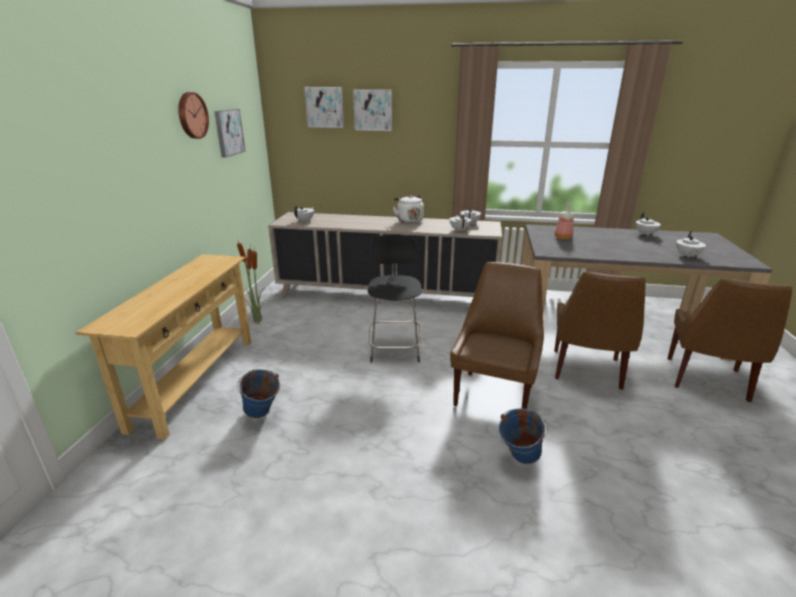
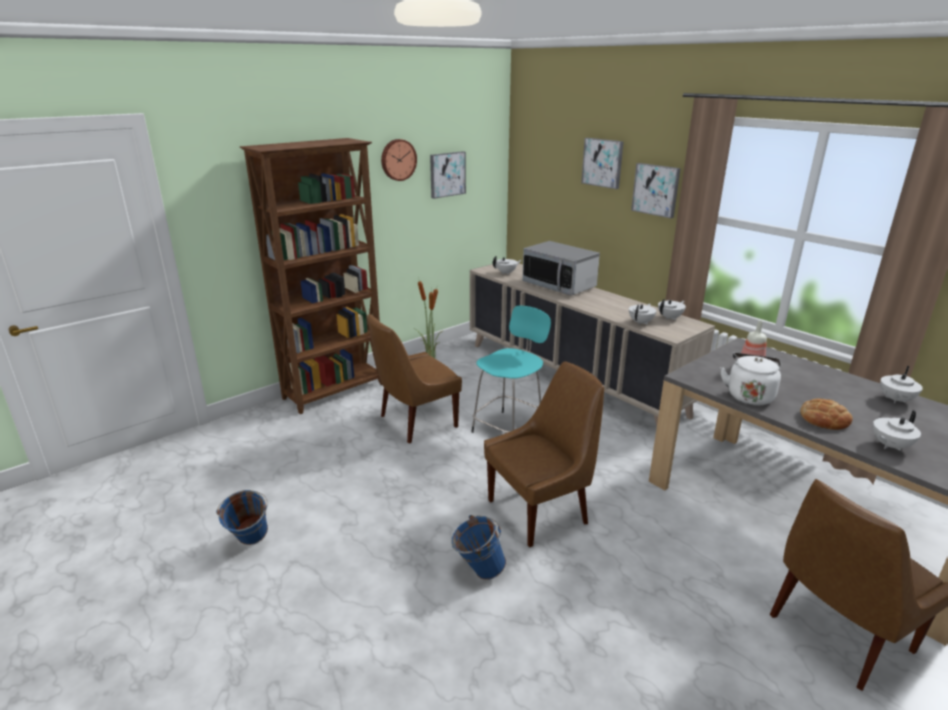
camera: 40 degrees right, 0 degrees up
beige console table [76,254,252,440] -> brown bookcase [240,138,382,414]
blue bucket [237,369,280,418] -> blue bucket moved to [216,490,268,545]
picture [304,87,344,128] -> picture moved to [631,163,680,218]
black stool [368,234,422,363] -> turquoise stool [471,306,551,433]
white kettle [393,195,424,223] -> white kettle moved to [720,353,781,405]
brown chair [554,272,646,390] -> brown chair moved to [367,314,462,444]
none -> microwave [522,241,600,296]
none -> bread [800,398,853,430]

